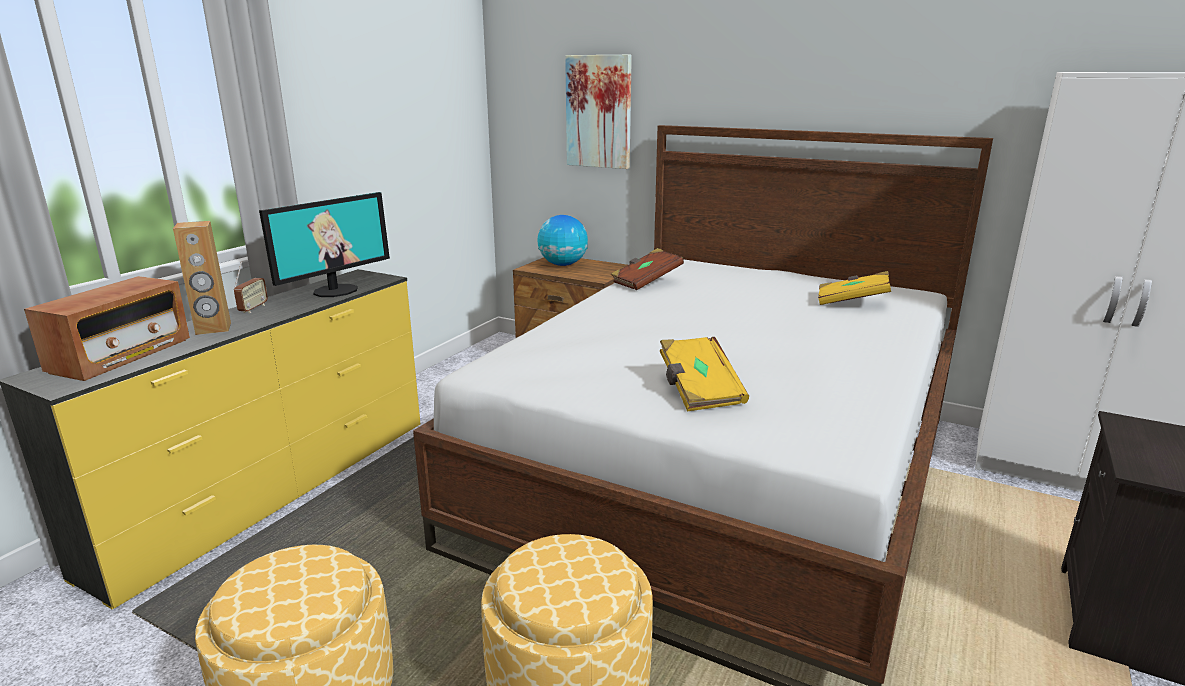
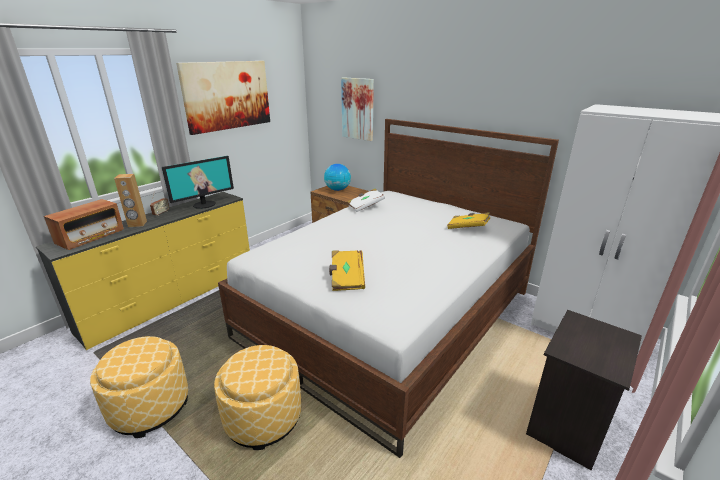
camera: 10 degrees right, 5 degrees up
brown book [611,248,684,290] -> white book [347,189,385,212]
none -> picture [176,61,270,135]

